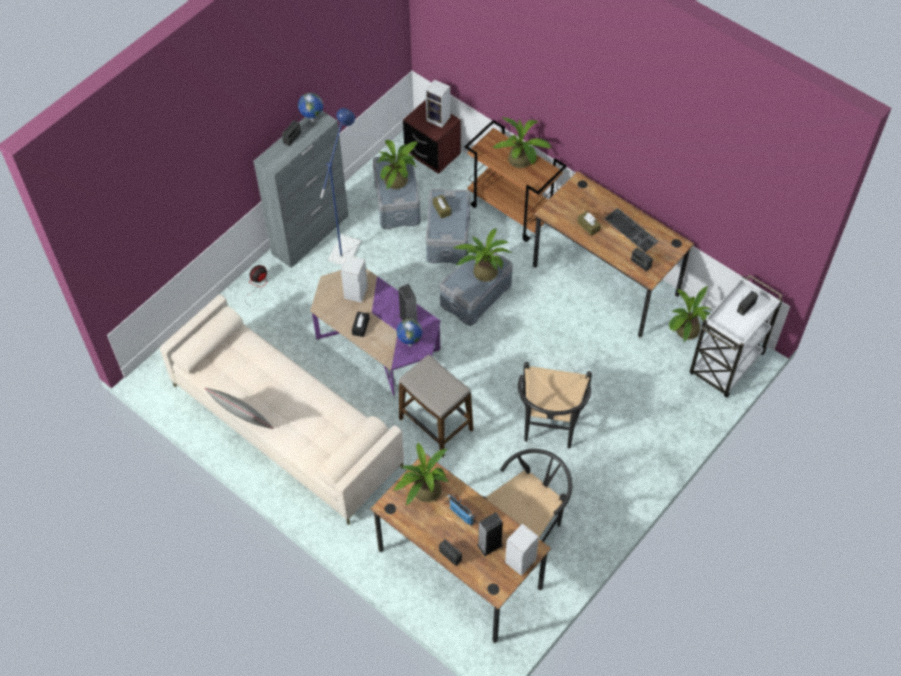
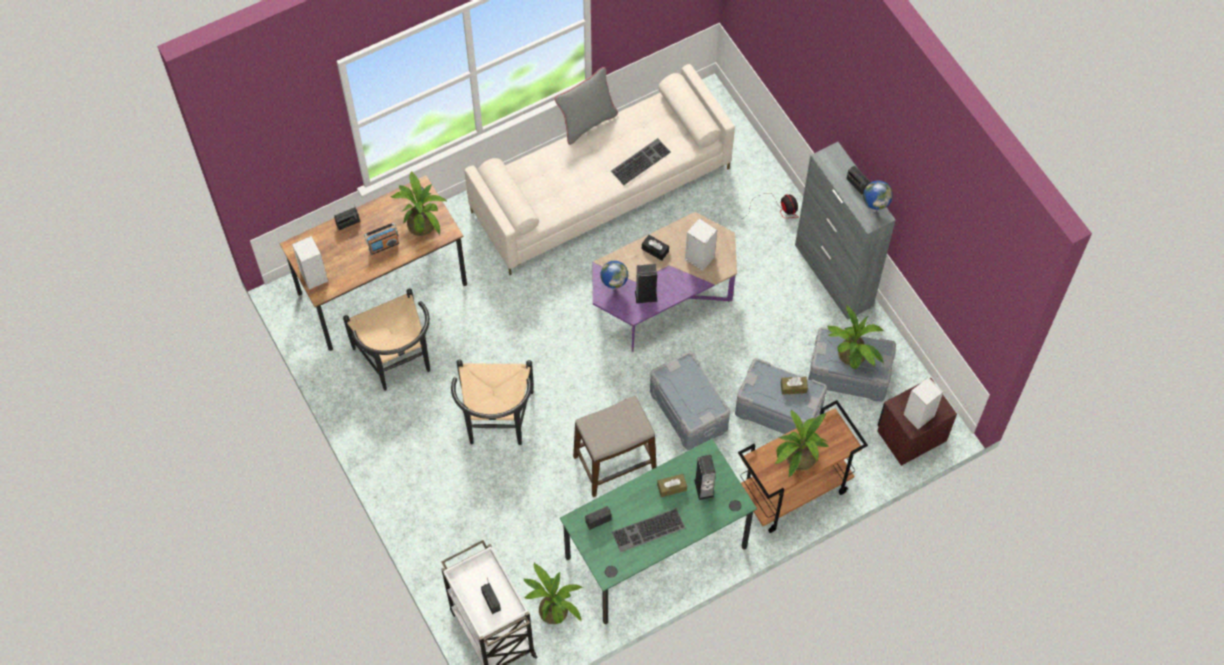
camera: 110 degrees right, 5 degrees up
blue floor lamp [320,108,361,265] -> none
stool [399,354,473,457] -> stool moved to [573,396,657,497]
potted plant [453,228,512,282] -> none
speaker [477,512,503,556] -> speaker moved to [694,455,716,500]
black chair [518,362,592,448] -> black chair turned 120 degrees counterclockwise [451,359,534,445]
brown desk [533,171,694,337] -> green desk [560,438,757,624]
none -> keyboard [611,138,671,185]

